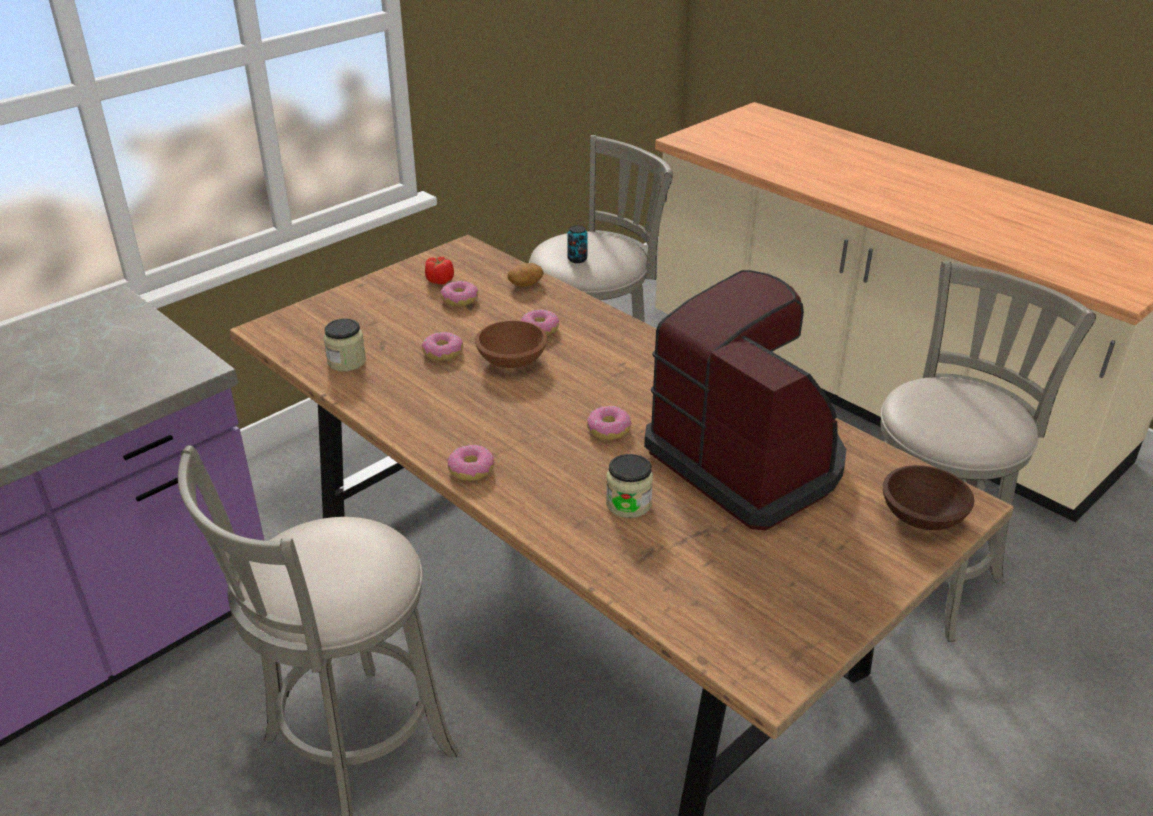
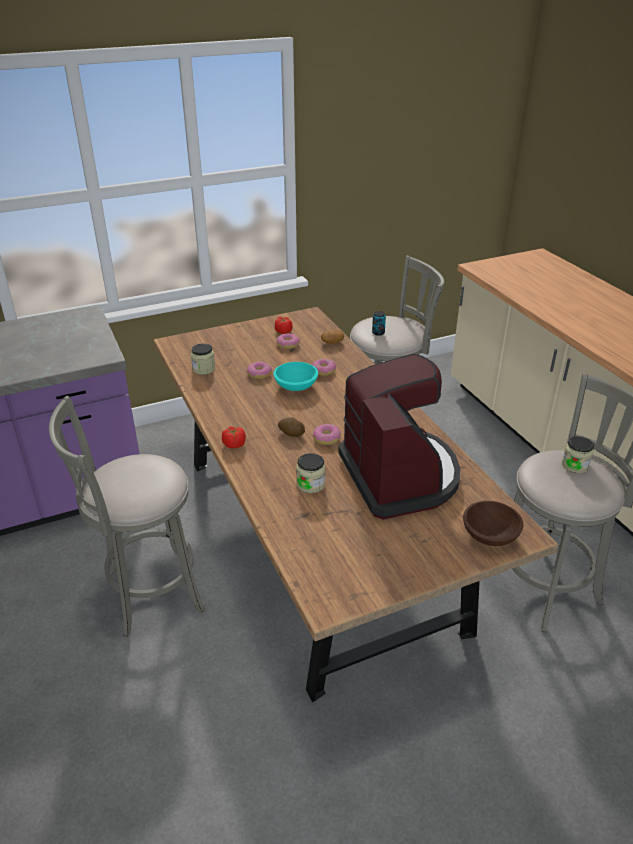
camera: 20 degrees right, 0 degrees up
donut [447,445,494,481] -> tomato [222,426,246,448]
brown bowl [475,320,547,368] -> turquoise bowl [273,362,318,391]
none -> potato [278,417,305,437]
none -> jar [562,436,594,474]

